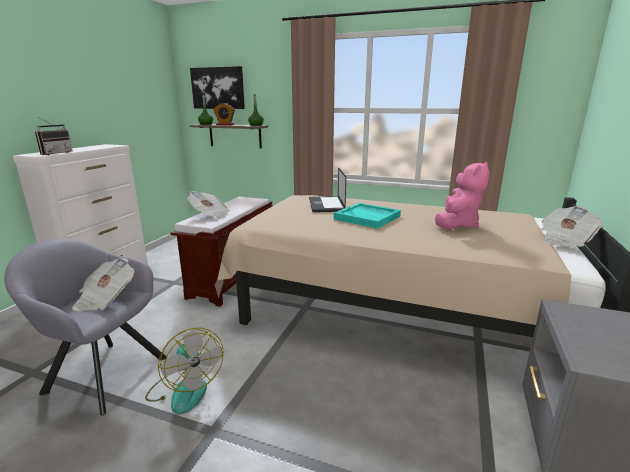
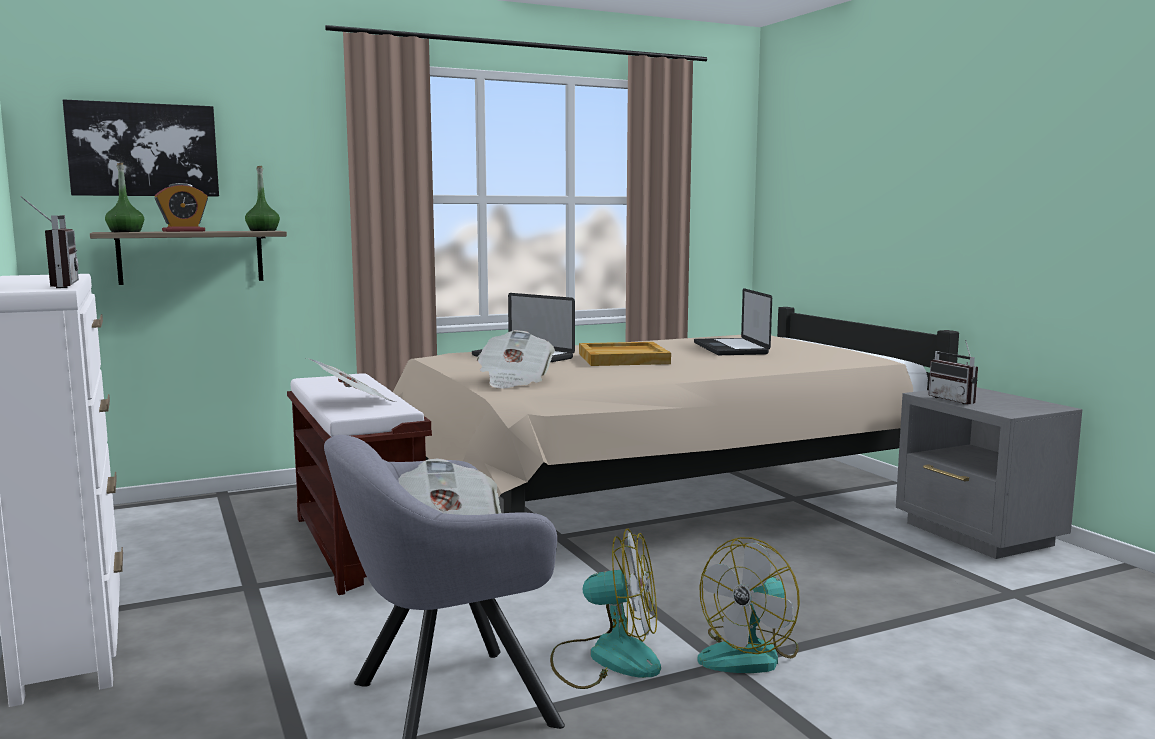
camera: 45 degrees left, 10 degrees down
turquoise tray [334,203,401,229] -> beige tray [579,342,671,366]
pink plush toy [435,162,490,229] -> laptop [694,288,772,355]
newspaper [541,206,603,247] -> newspaper moved to [477,330,555,388]
none -> fan [697,537,800,673]
none -> radio [928,340,978,405]

